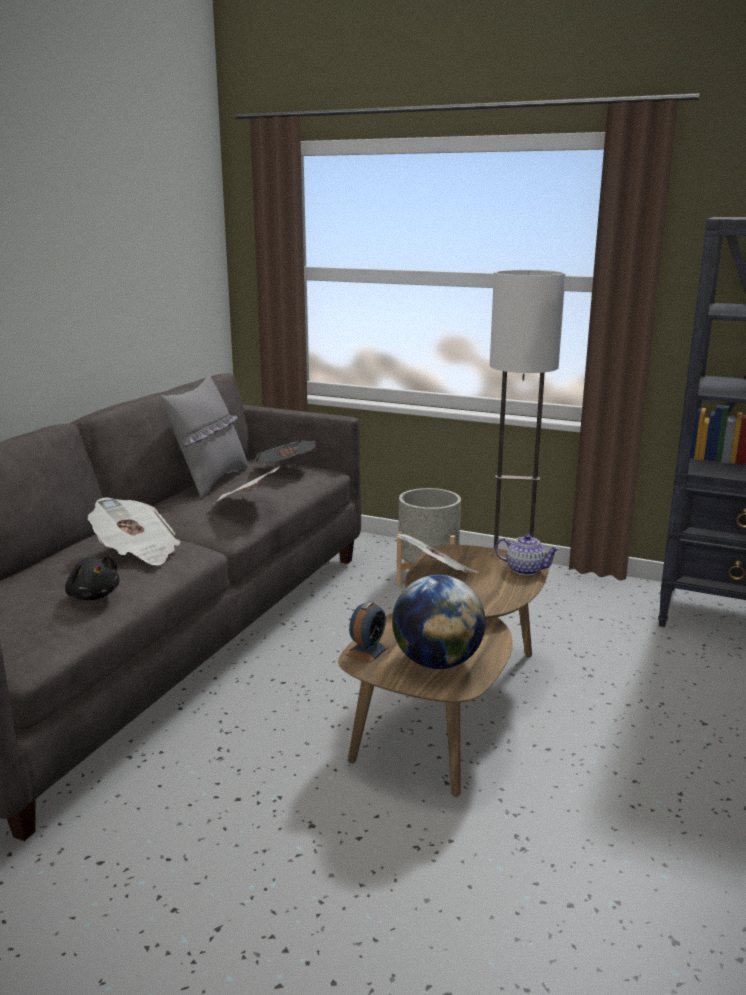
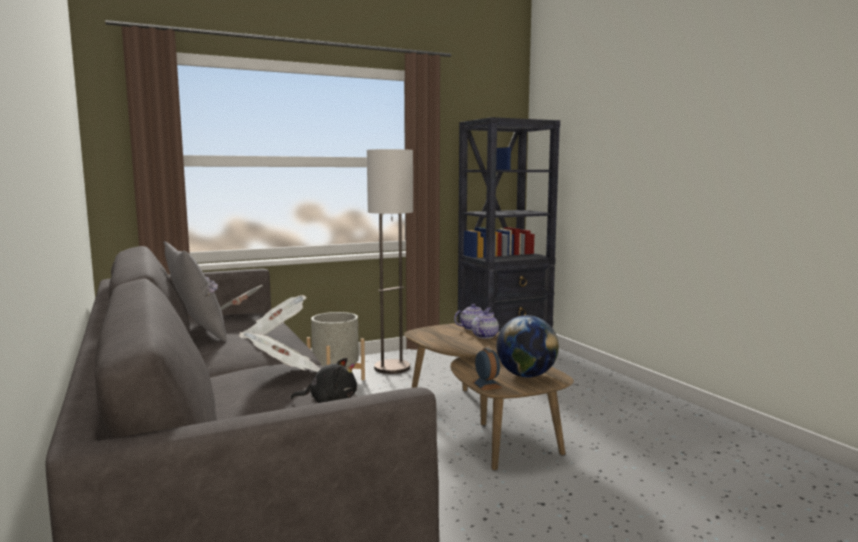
camera: 50 degrees left, 10 degrees down
newspaper [396,534,479,572] -> none
none -> teapot [472,311,499,339]

